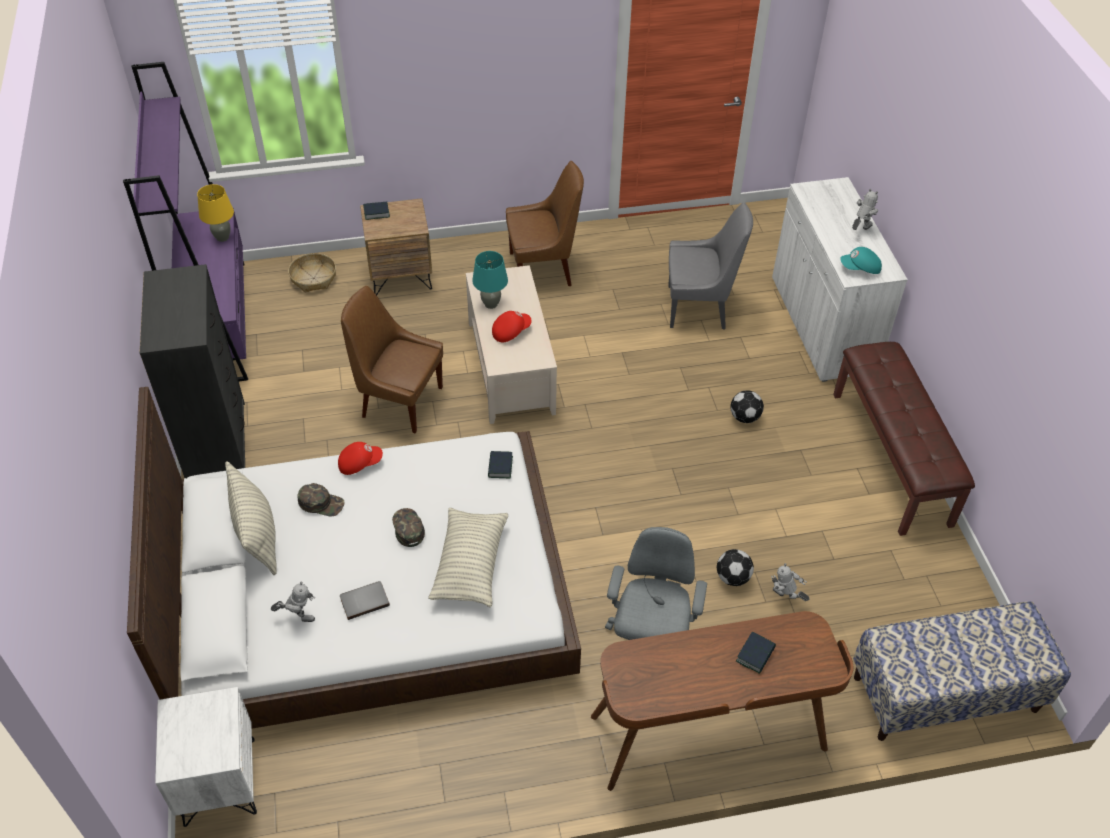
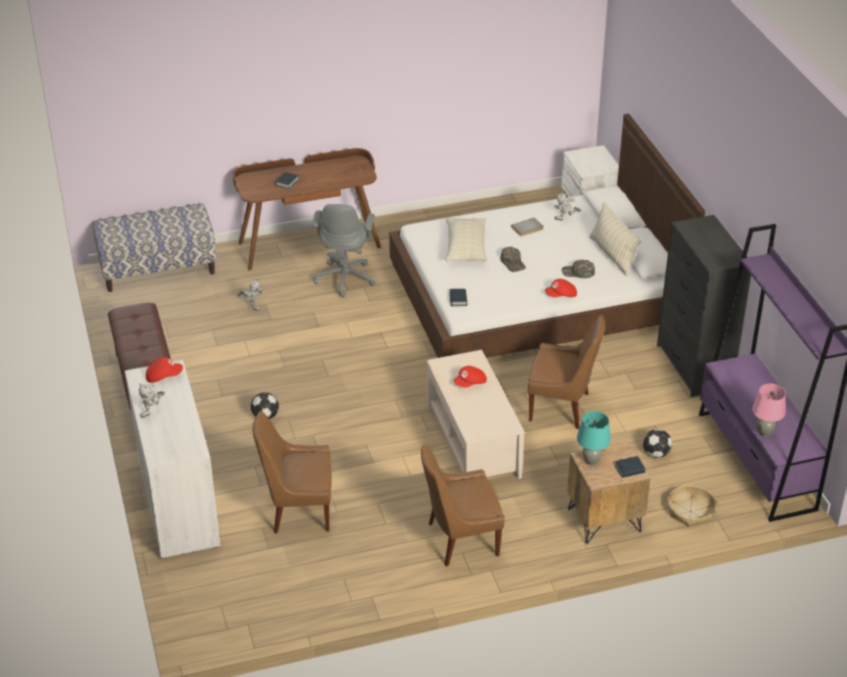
camera: 175 degrees right, 10 degrees down
yellow table lamp [197,184,234,242] -> pink table lamp [752,384,786,437]
turquoise table lamp [472,251,508,309] -> turquoise table lamp moved to [577,411,611,466]
grey chair [668,202,753,330] -> brown chair [253,411,332,534]
football [717,549,754,586] -> football moved to [643,429,672,458]
turquoise cap [840,247,882,274] -> red cap [146,357,183,383]

